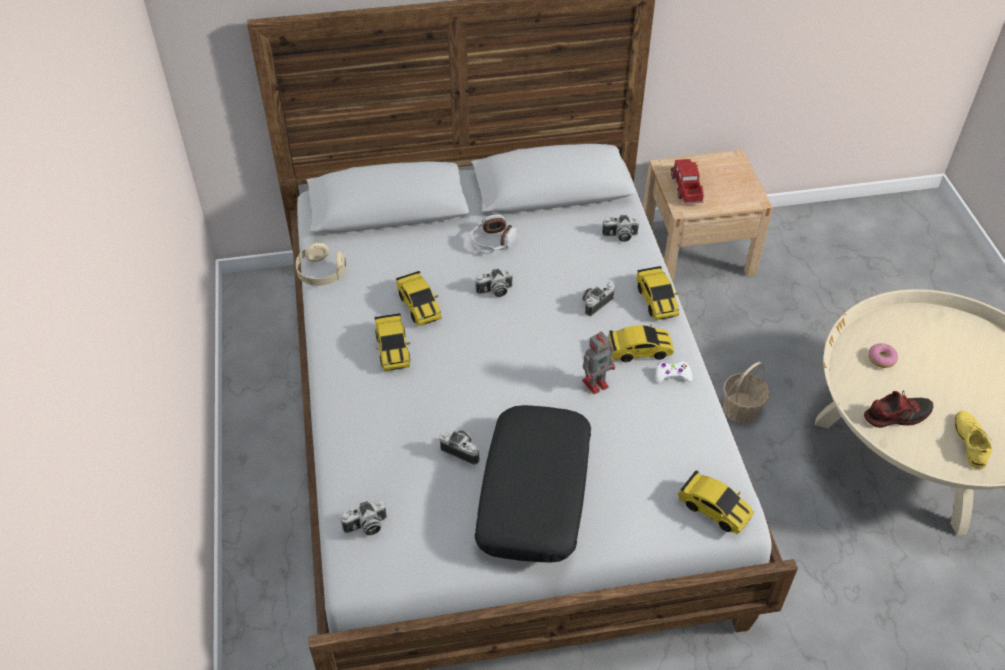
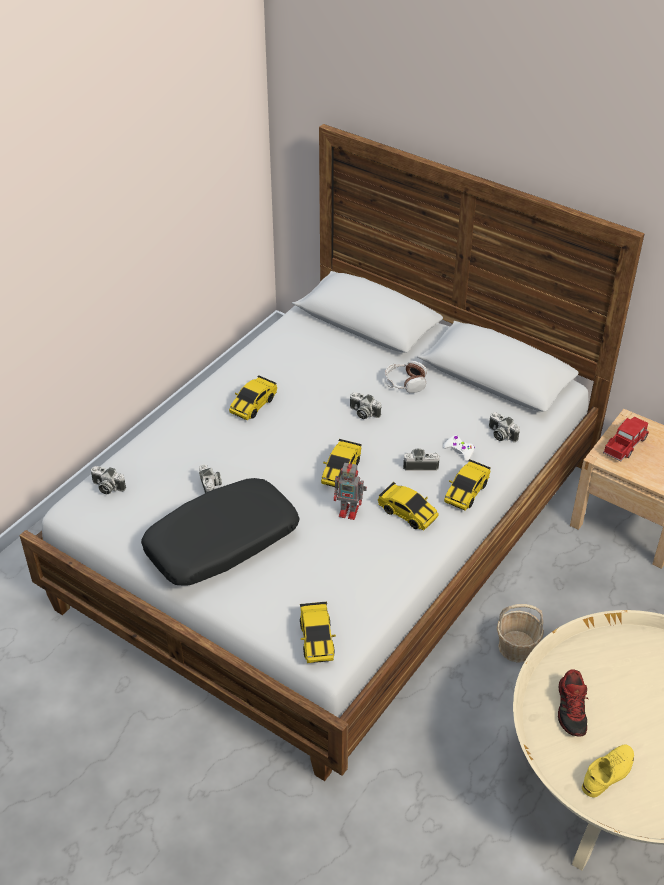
camera: 45 degrees right, 5 degrees down
beige headphones [296,243,346,286] -> none
toy car [396,271,442,326] -> toy car moved to [321,439,362,487]
white game controller [656,362,692,383] -> white game controller moved to [443,435,475,461]
shoe [864,391,933,428] -> shoe turned 60 degrees clockwise [558,669,588,737]
donut [868,343,898,368] -> none

